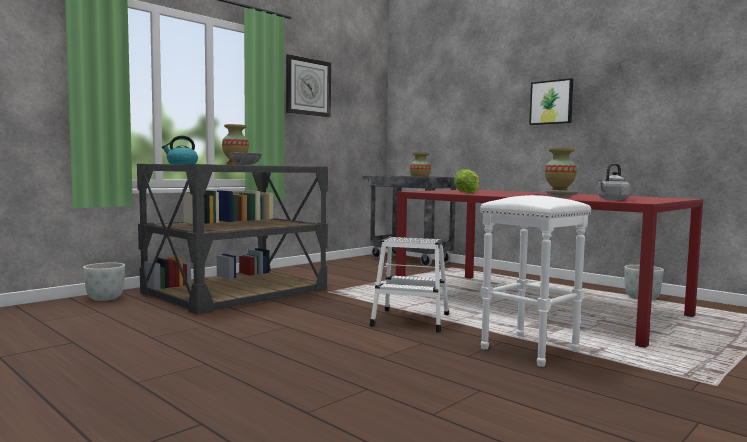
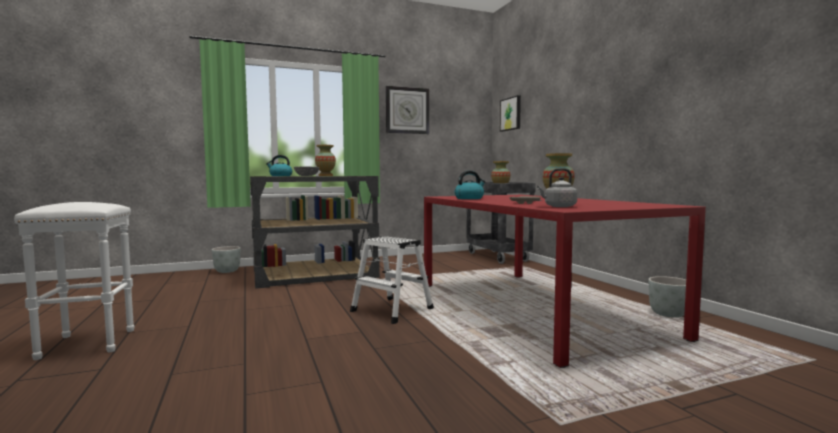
camera: 25 degrees right, 0 degrees up
lettuce [454,169,479,194] -> kettle [454,171,485,199]
white stool [480,195,591,367] -> white stool moved to [14,202,134,360]
picture [529,78,573,125] -> picture moved to [500,95,521,132]

